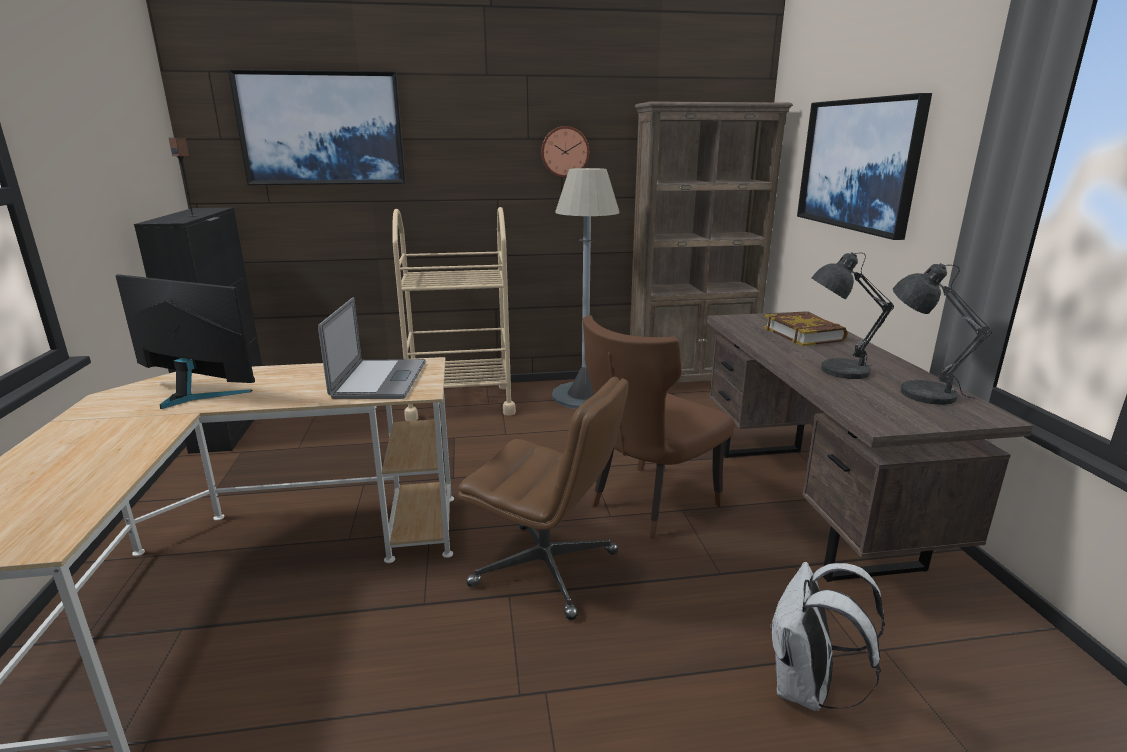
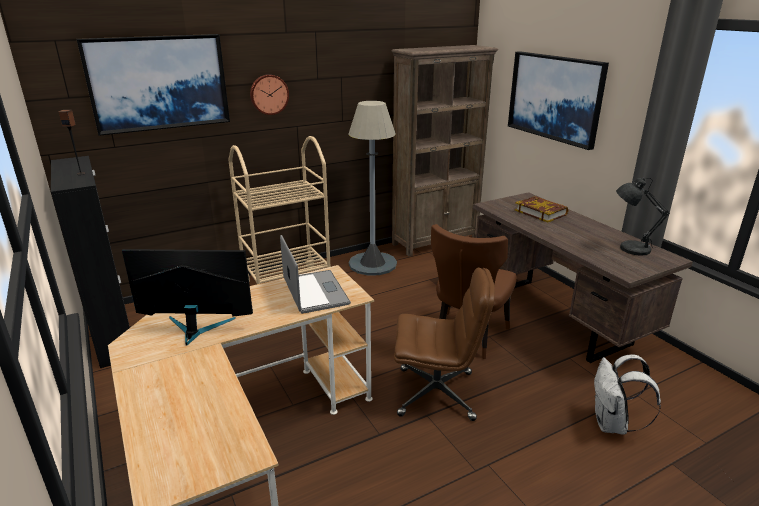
camera: 20 degrees left, 5 degrees up
wall clock [541,126,589,178] -> wall clock moved to [250,74,289,115]
grey table lamp [812,252,894,379] -> none

